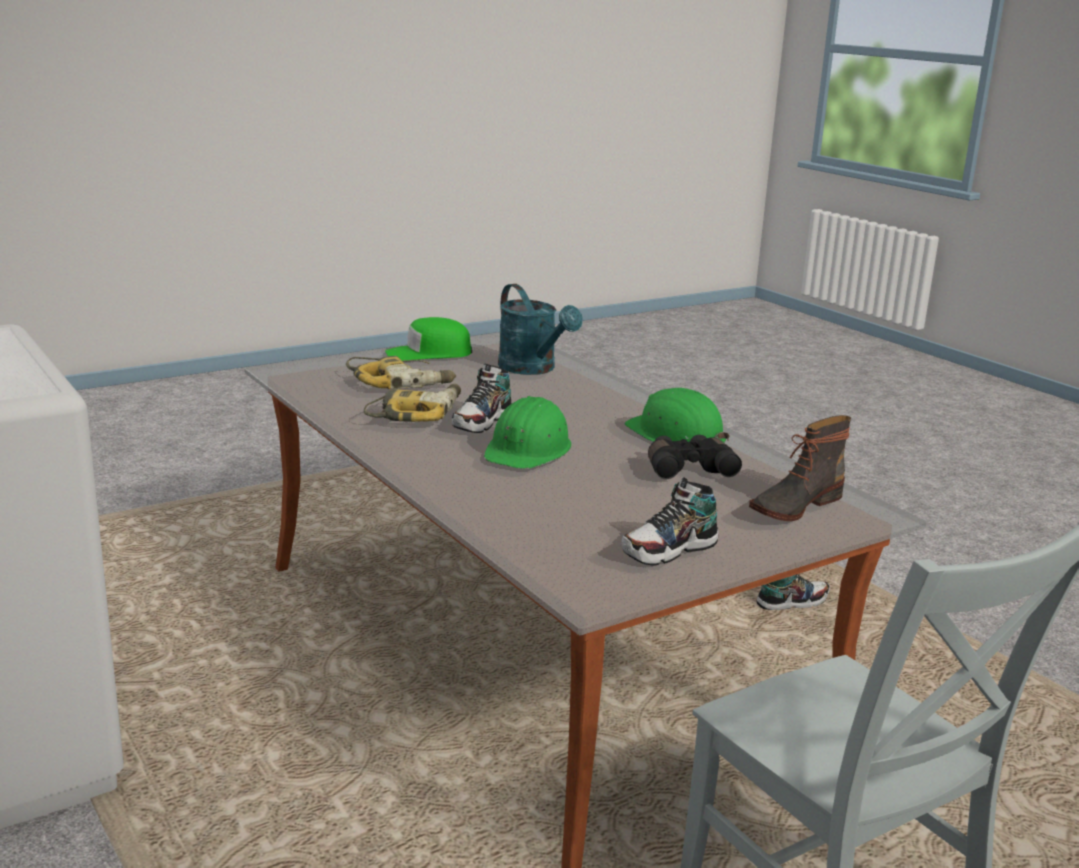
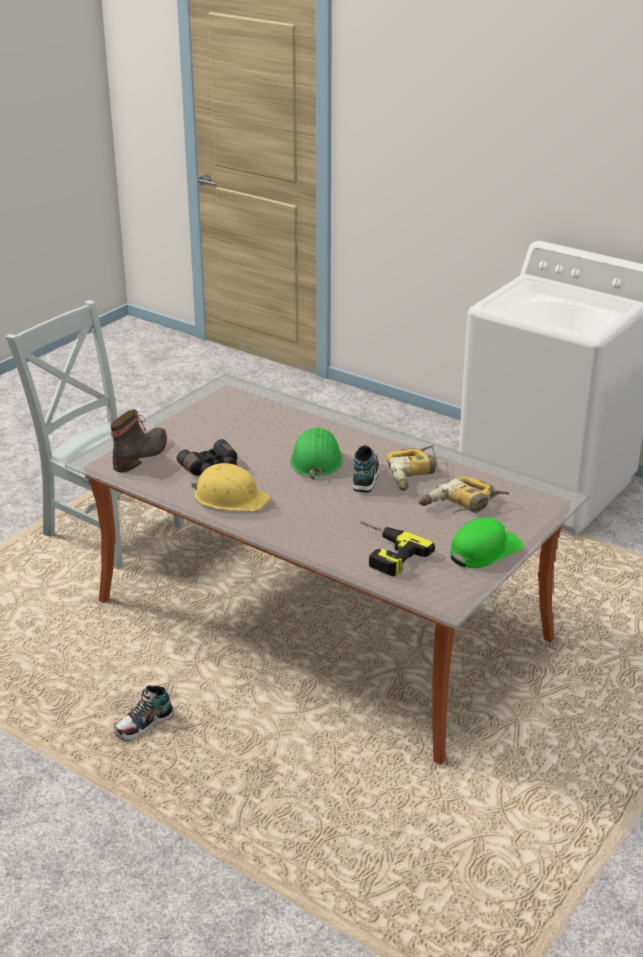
camera: 160 degrees right, 10 degrees up
turquoise watering can [498,284,583,375] -> power drill [361,521,435,577]
shoe [621,478,718,565] -> none
green hard hat [624,388,730,443] -> yellow hard hat [191,463,270,512]

